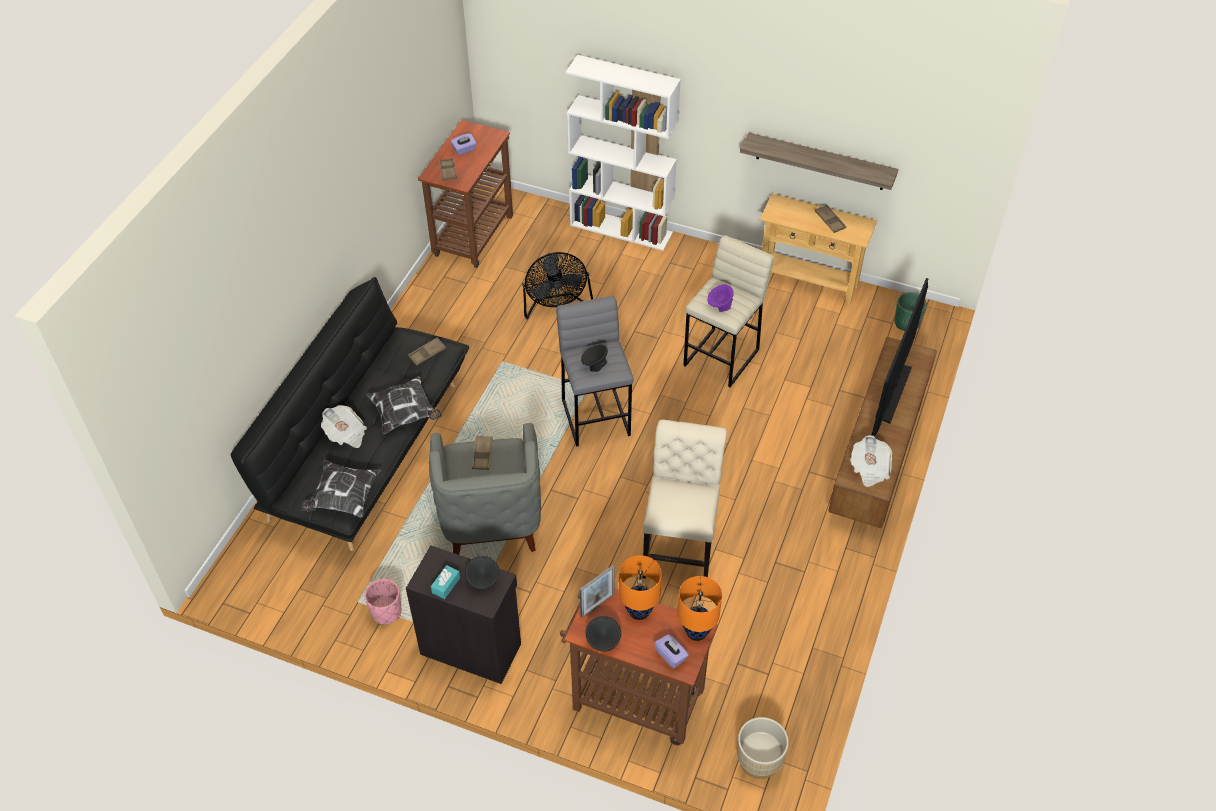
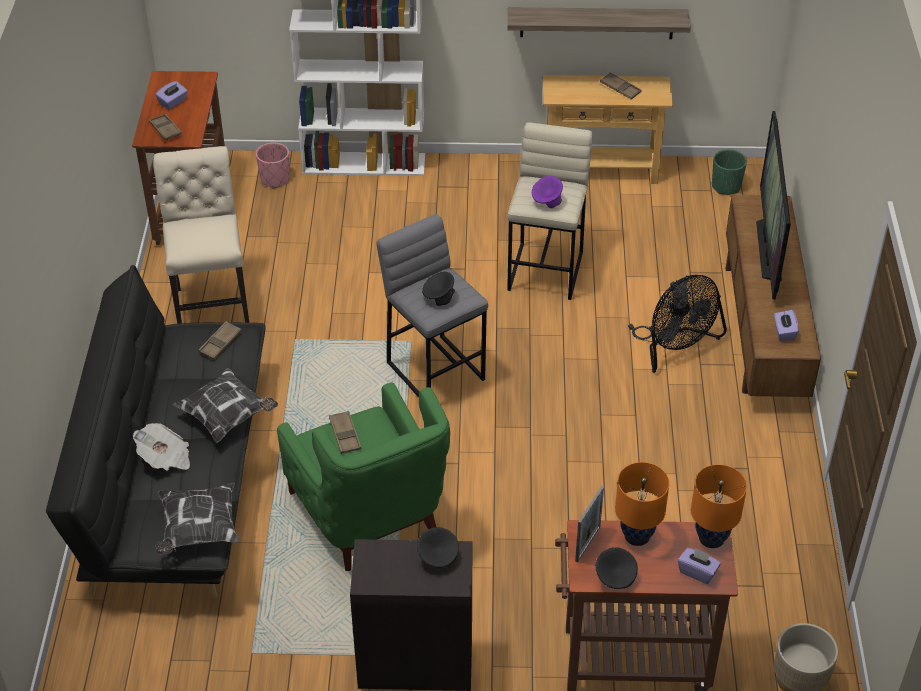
camera: 20 degrees left, 5 degrees down
pink planter [364,579,402,625] -> pink planter moved to [256,142,290,189]
grey armchair [429,423,541,555] -> green armchair [277,382,450,571]
turquoise tissue box [431,565,460,599] -> none
black fan [522,252,593,319] -> black fan moved to [628,275,727,373]
beige stool [642,419,727,579] -> beige stool moved to [153,146,249,324]
newspaper [850,435,892,487] -> purple tissue box [774,310,799,341]

